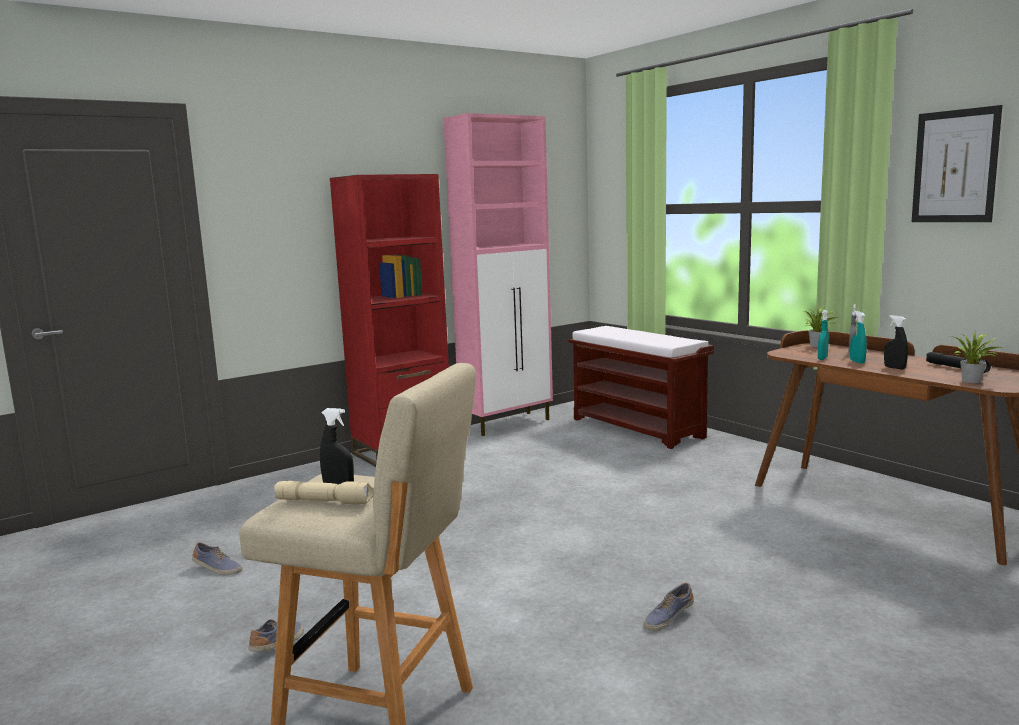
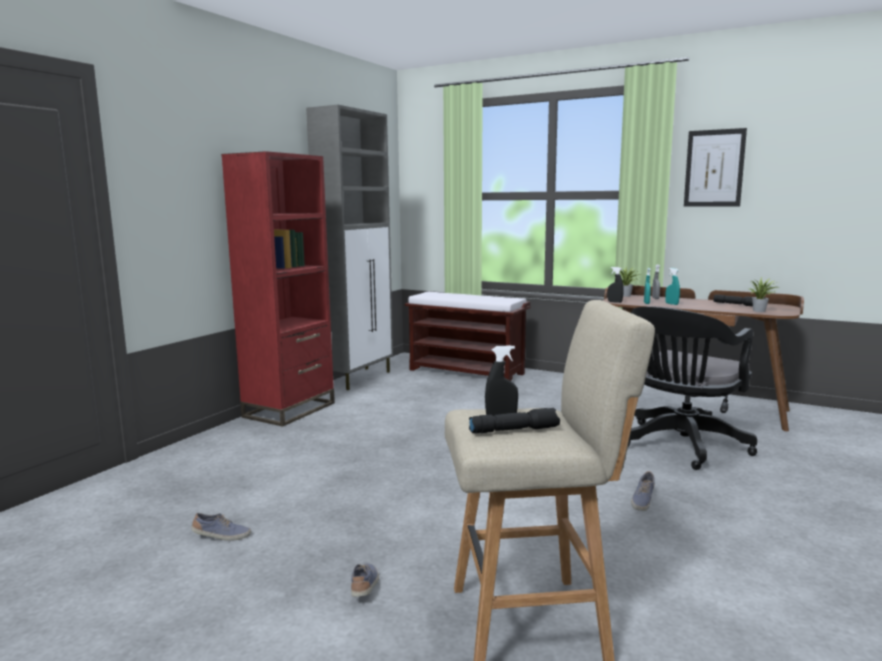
camera: 25 degrees left, 0 degrees up
beige flashlight [274,481,374,505] -> black flashlight [469,408,560,433]
pink cabinet [443,113,553,436] -> grey cabinet [306,105,393,390]
black spray bottle [884,315,908,369] -> black spray bottle moved to [608,267,624,303]
none -> black office chair [628,306,757,470]

